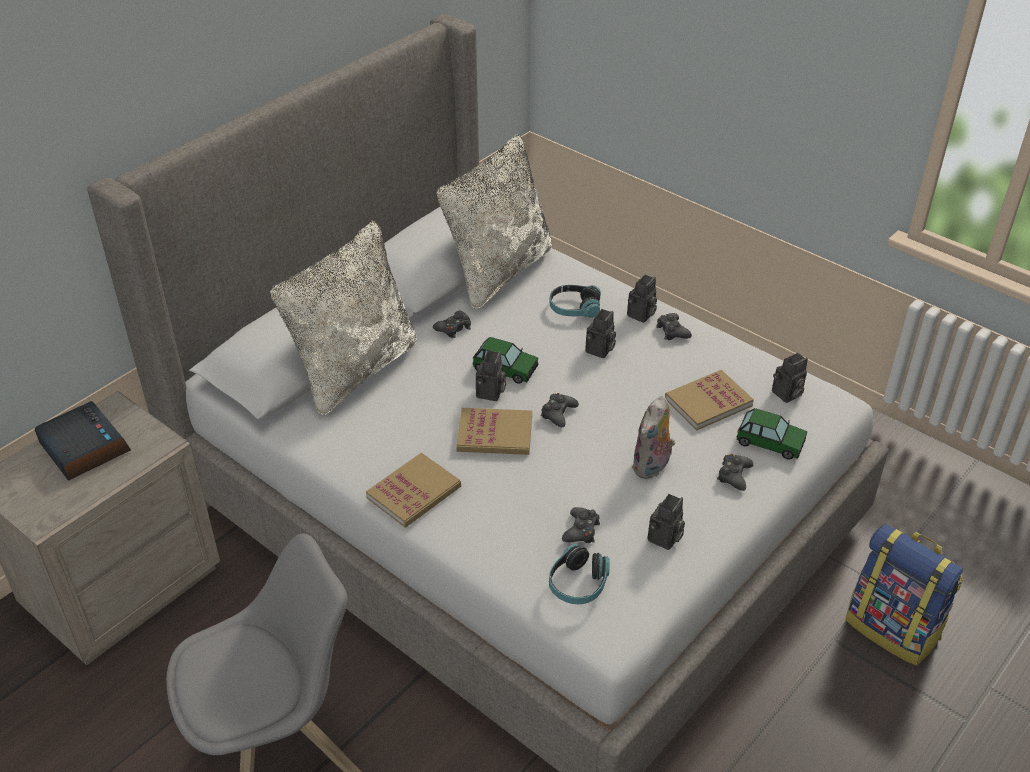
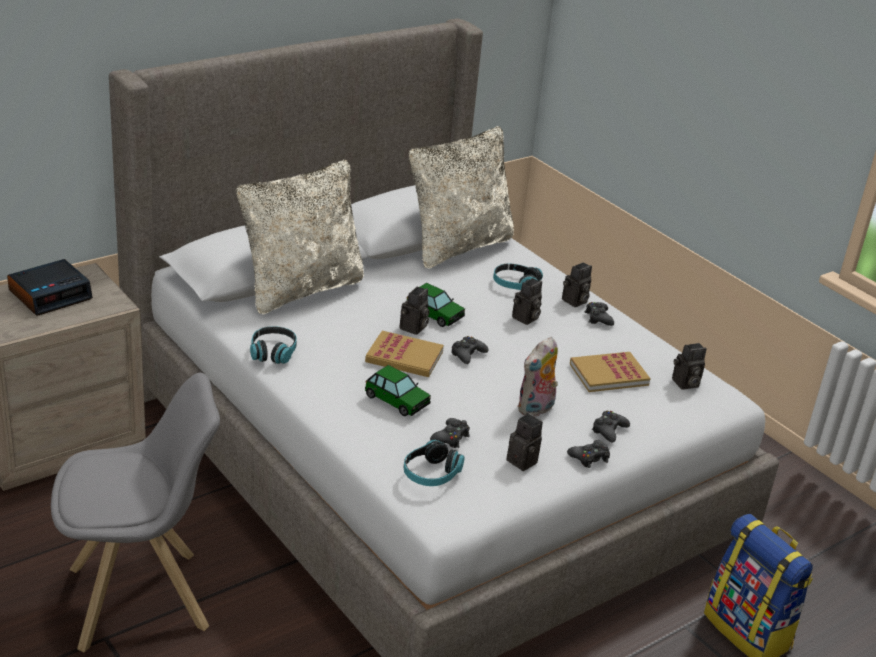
camera: 10 degrees right, 10 degrees down
alarm clock [35,401,131,481] -> alarm clock turned 75 degrees clockwise [7,259,93,316]
book [366,452,461,527] -> none
black game controller [433,311,471,338] -> black game controller moved to [567,440,610,468]
camera [648,494,685,550] -> camera turned 90 degrees counterclockwise [506,412,543,471]
toy car [736,408,807,460] -> toy car moved to [365,365,431,416]
none -> headphones [250,326,297,364]

